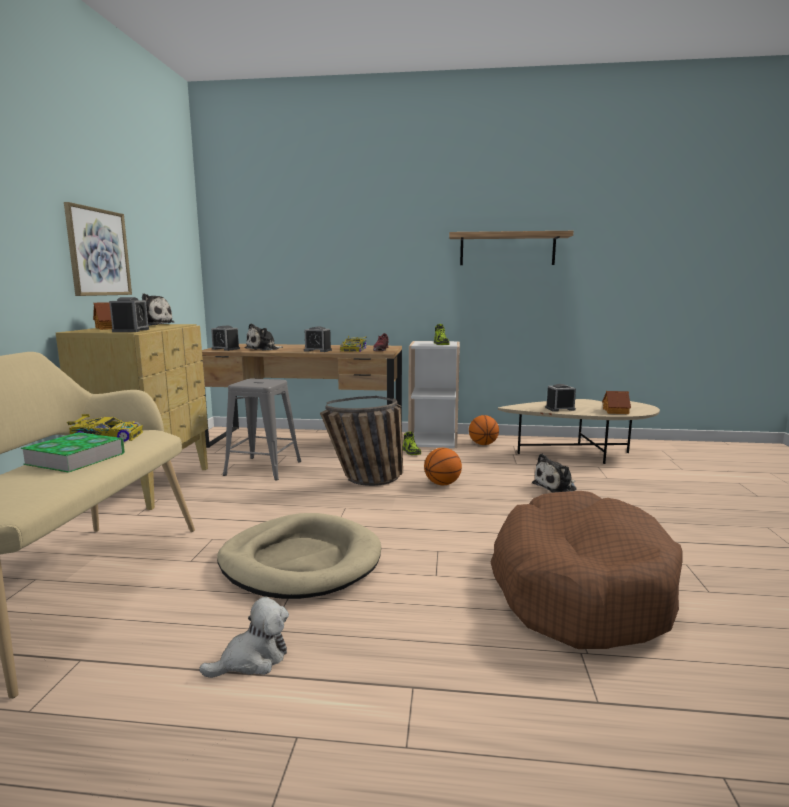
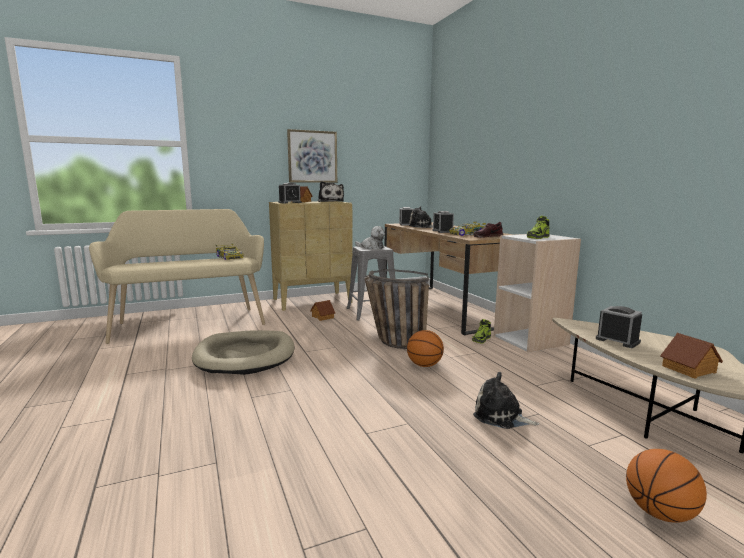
camera: 60 degrees right, 0 degrees up
book [21,432,125,473] -> none
plush toy [199,597,289,678] -> plush toy moved to [355,226,385,249]
shelf [449,231,573,265] -> none
basketball [469,415,499,445] -> basketball moved to [626,449,707,523]
brown dog bed [490,491,683,649] -> none
none -> toy house [310,300,335,321]

